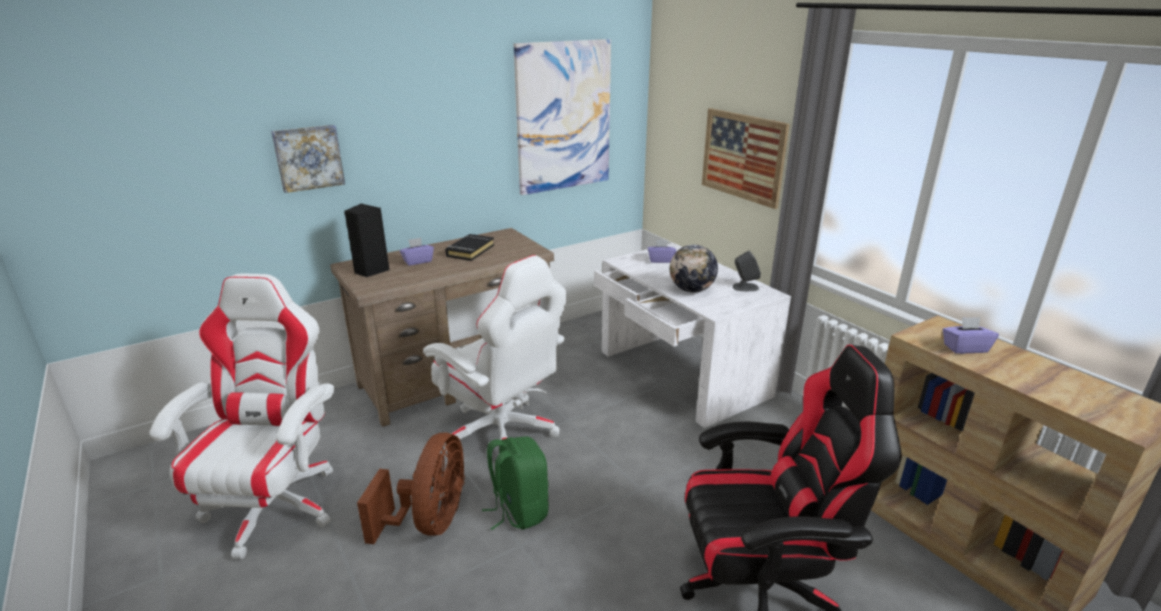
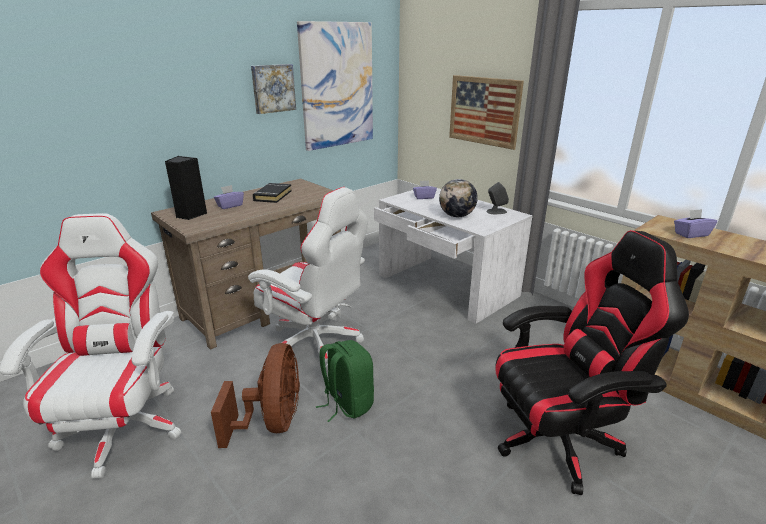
camera: 10 degrees left, 0 degrees up
picture [271,125,345,193] -> picture moved to [251,64,296,114]

